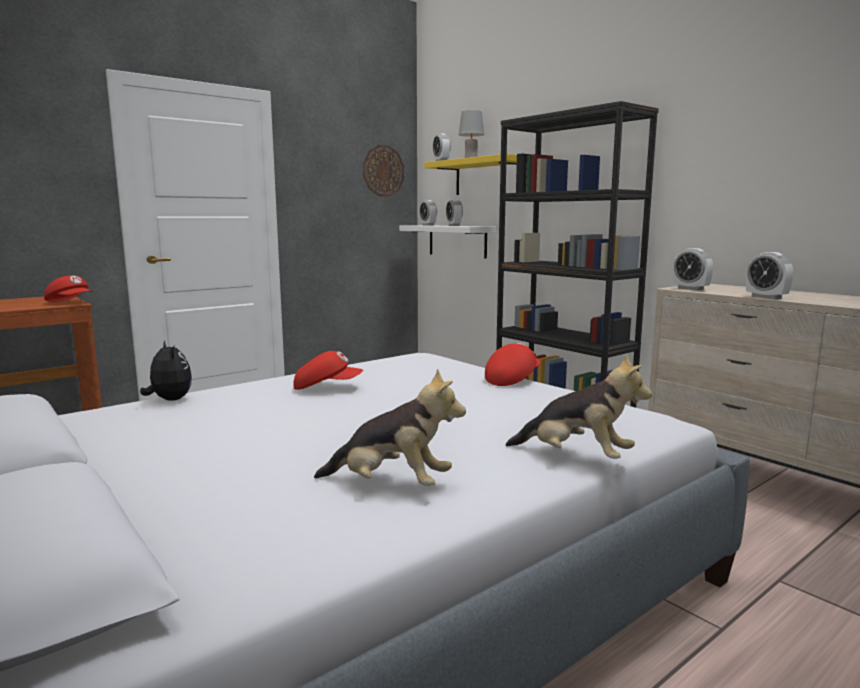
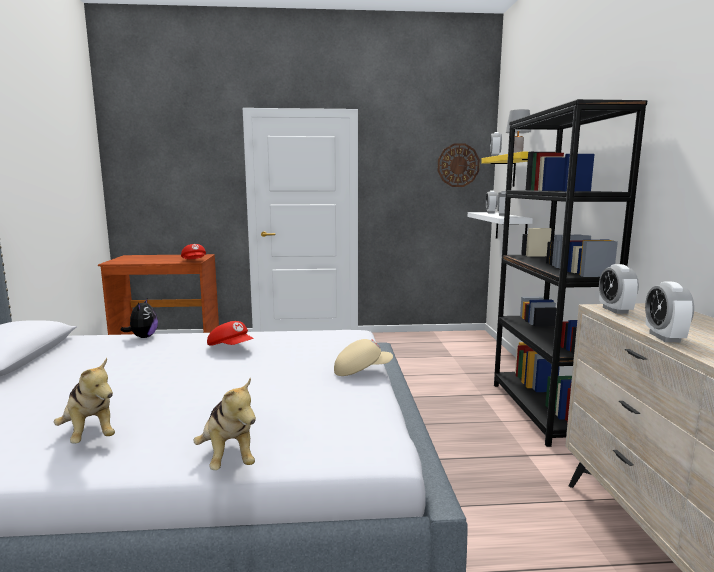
camera: 35 degrees right, 0 degrees up
red cap [485,343,541,386] -> beige cap [334,339,393,376]

